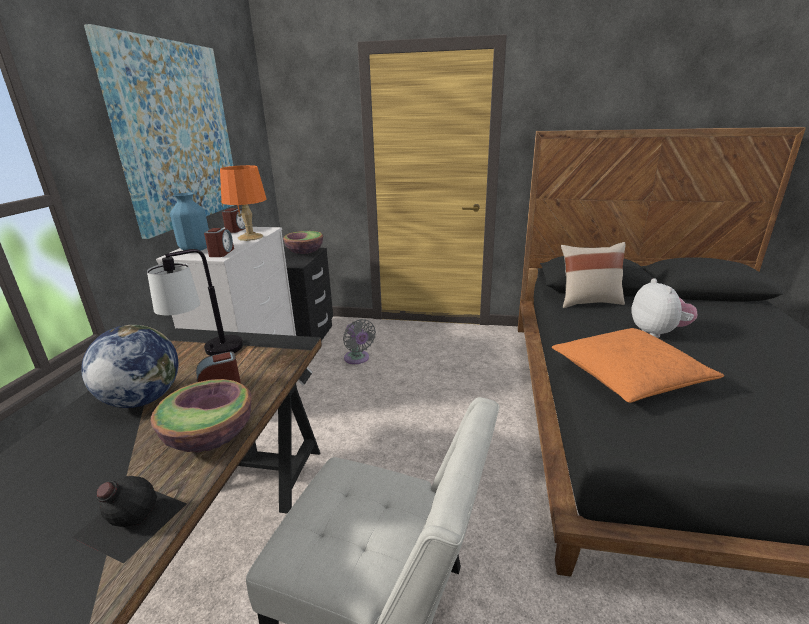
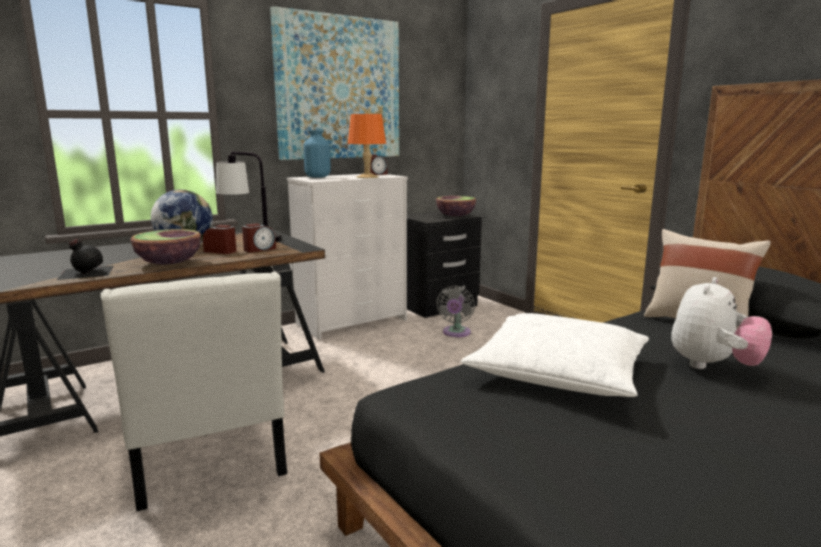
camera: 45 degrees right, 10 degrees down
alarm clock [204,228,234,257] -> alarm clock moved to [242,223,276,253]
orange pillow [552,328,724,403] -> white pillow [461,313,649,397]

